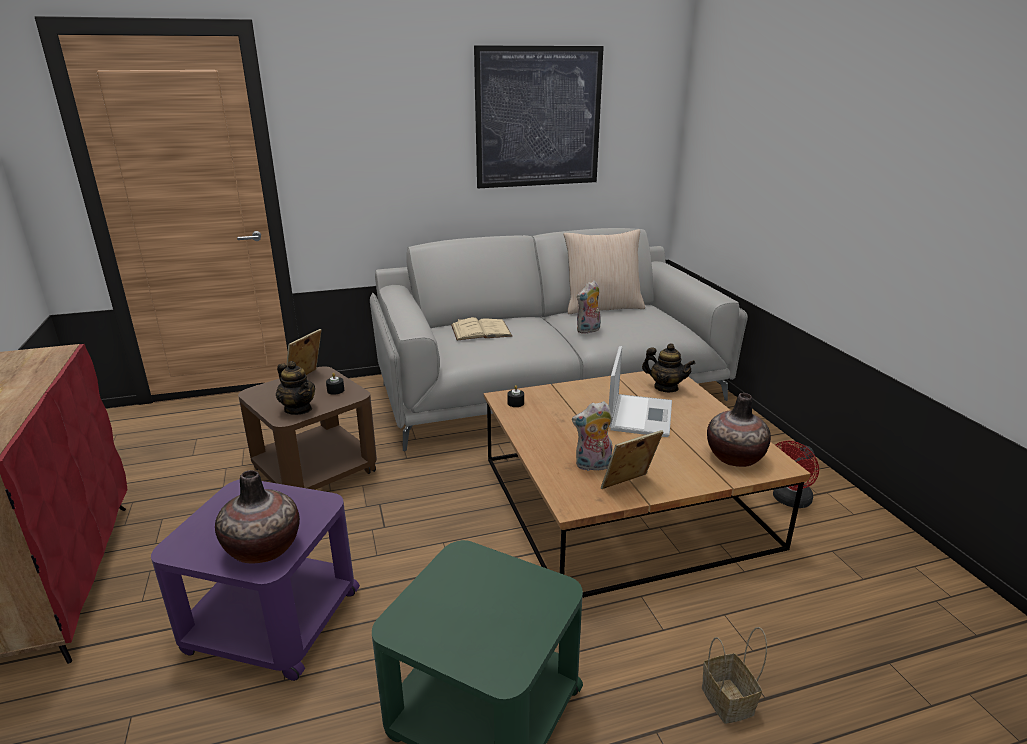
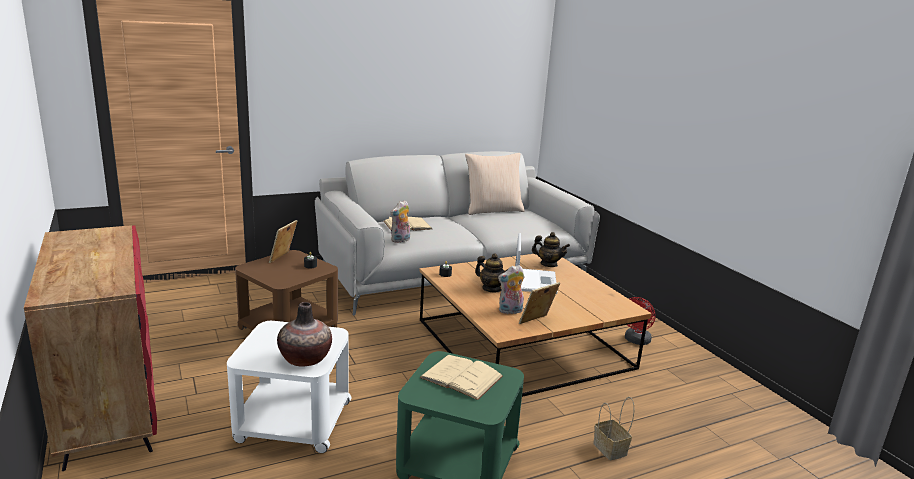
camera: 10 degrees left, 5 degrees down
purple side table [151,479,360,681] -> white side table [227,321,351,453]
teapot [276,361,315,415] -> teapot moved to [475,254,508,292]
picture [474,45,604,188] -> none
plush toy [577,281,601,334] -> plush toy moved to [390,200,410,243]
vase [707,393,771,467] -> none
none -> beige book [419,355,503,400]

